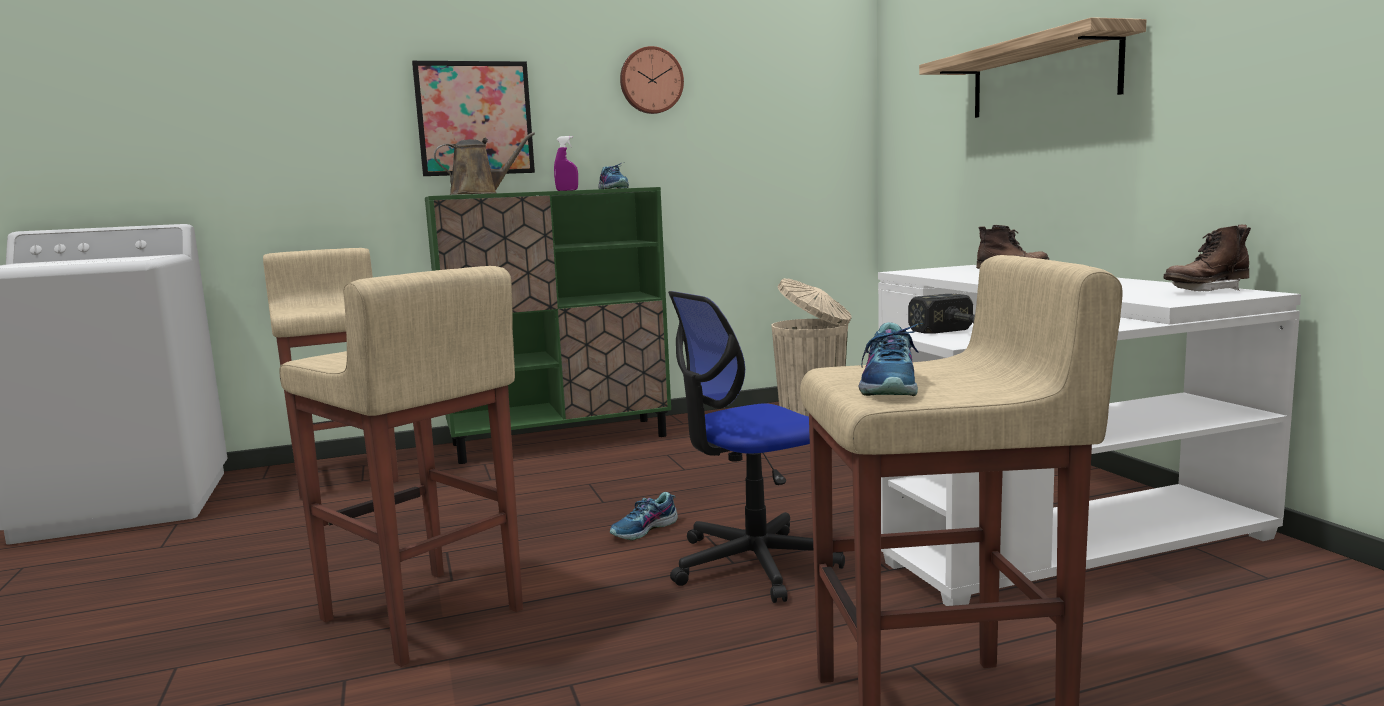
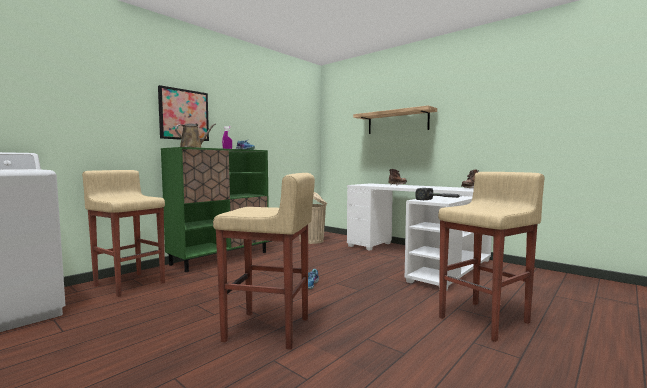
camera: 30 degrees left, 5 degrees down
wall clock [620,46,684,114] -> none
office chair [668,291,845,603] -> none
shoe [859,322,924,396] -> none

